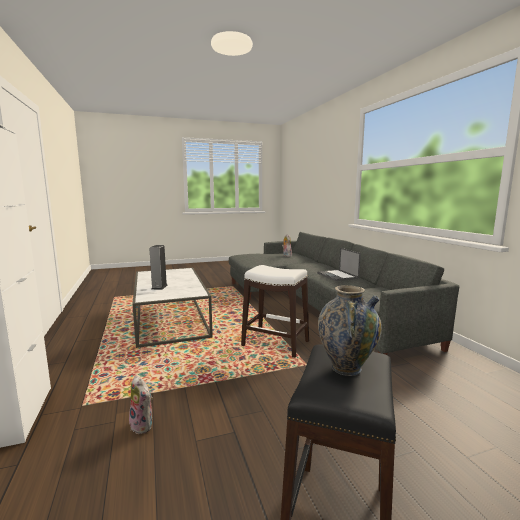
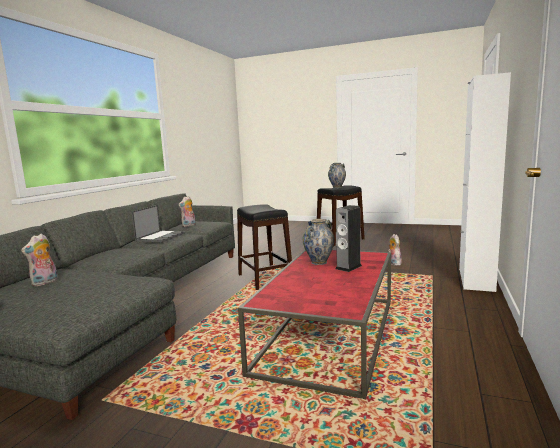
camera: 140 degrees left, 0 degrees up
white coffee table [132,268,213,348] -> red coffee table [238,249,391,399]
white stool [241,265,309,358] -> black stool [237,204,292,290]
none -> plush toy [178,196,196,227]
none -> vase [303,219,335,265]

